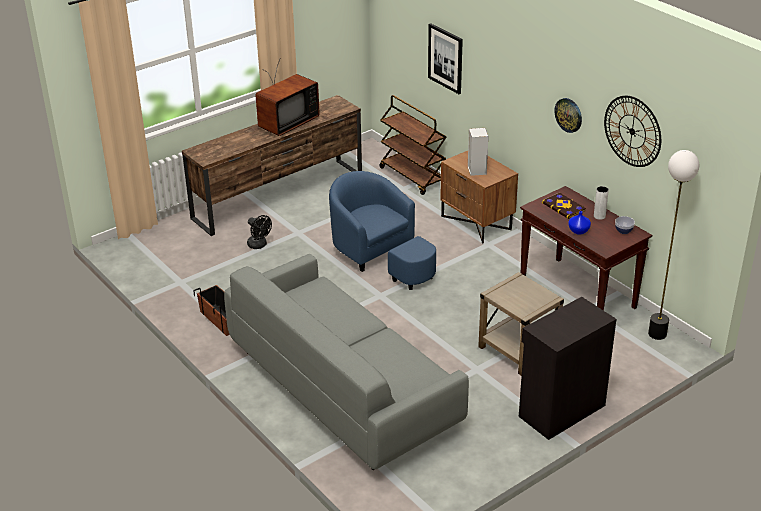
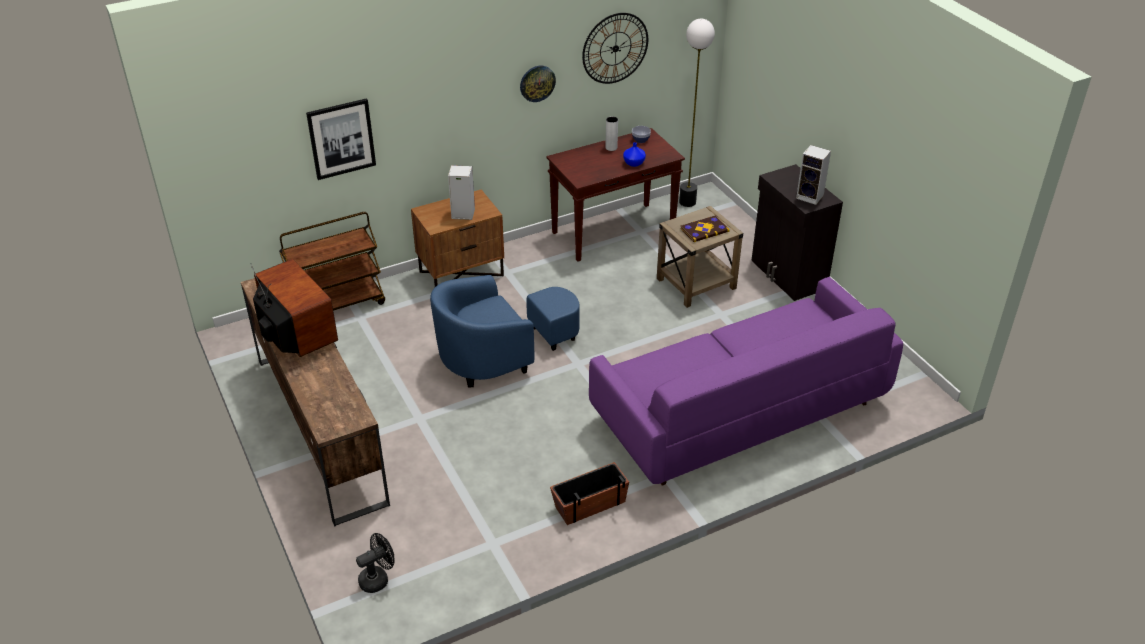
camera: 80 degrees left, 5 degrees up
grey sofa [224,254,469,470] -> purple sofa [589,277,903,486]
black fan [247,215,272,249] -> black fan moved to [356,533,395,593]
book [542,193,586,219] -> book moved to [680,215,729,242]
none -> speaker [796,145,831,205]

